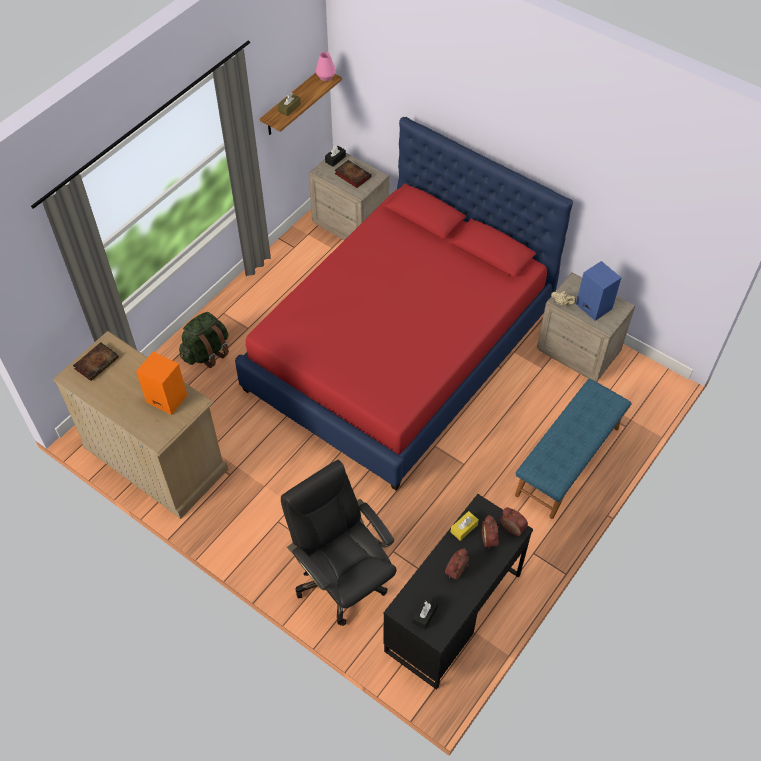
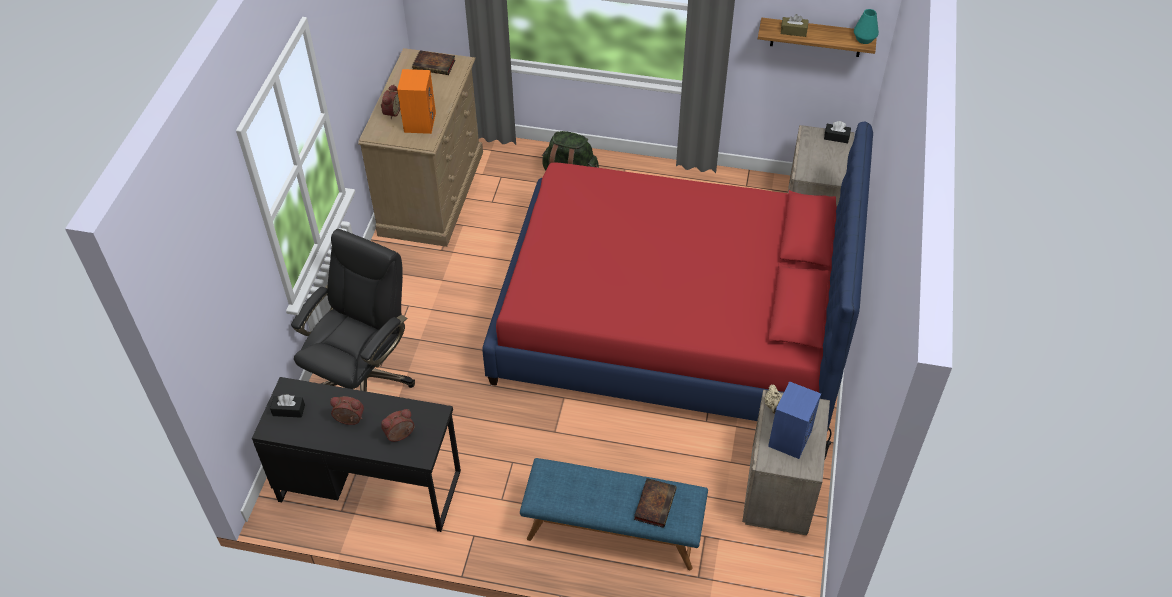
camera: 65 degrees right, 5 degrees down
pink vase [316,52,336,81] -> turquoise vase [854,9,879,44]
book [334,160,371,188] -> book moved to [634,478,677,528]
yellow tissue box [451,511,479,541] -> none
alarm clock [500,507,528,536] -> alarm clock moved to [381,84,400,119]

